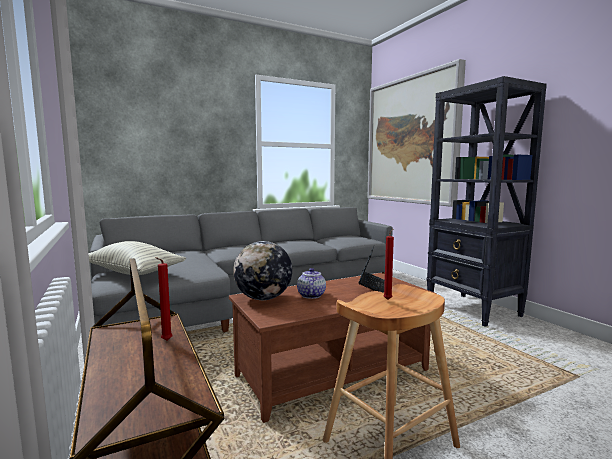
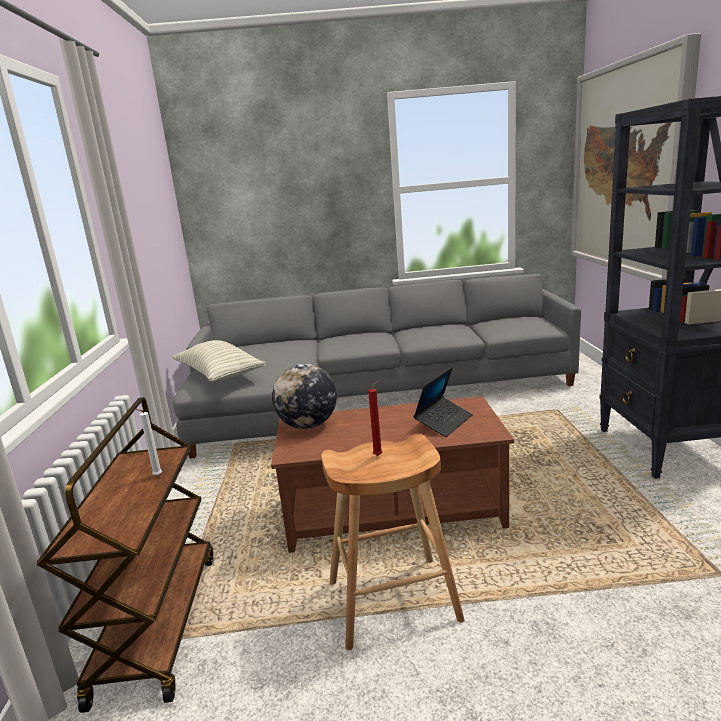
camera: 25 degrees right, 10 degrees up
red candle [155,257,172,341] -> white candle [134,409,162,476]
teapot [297,268,326,299] -> none

